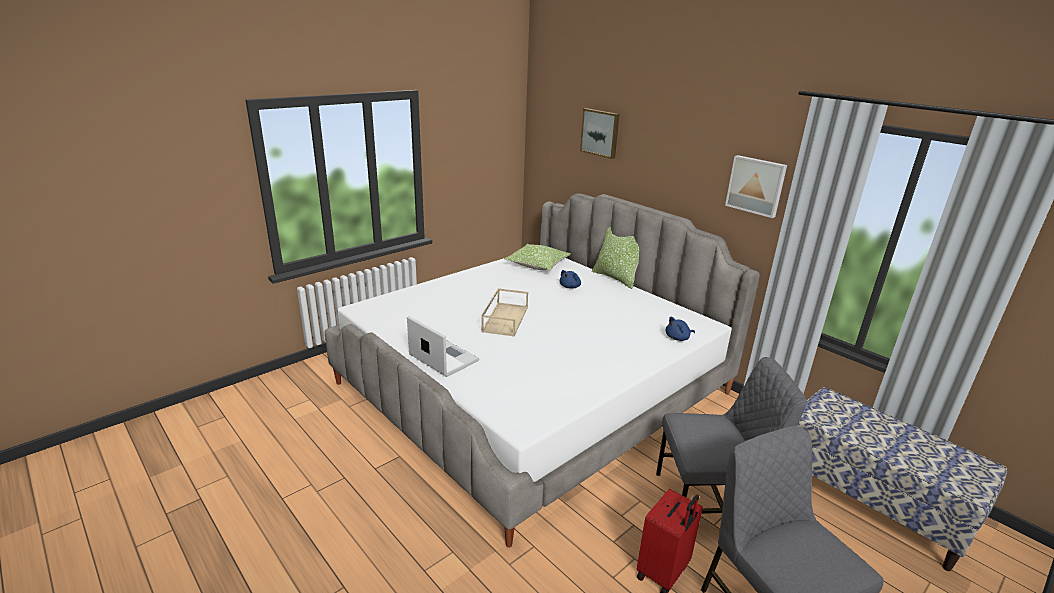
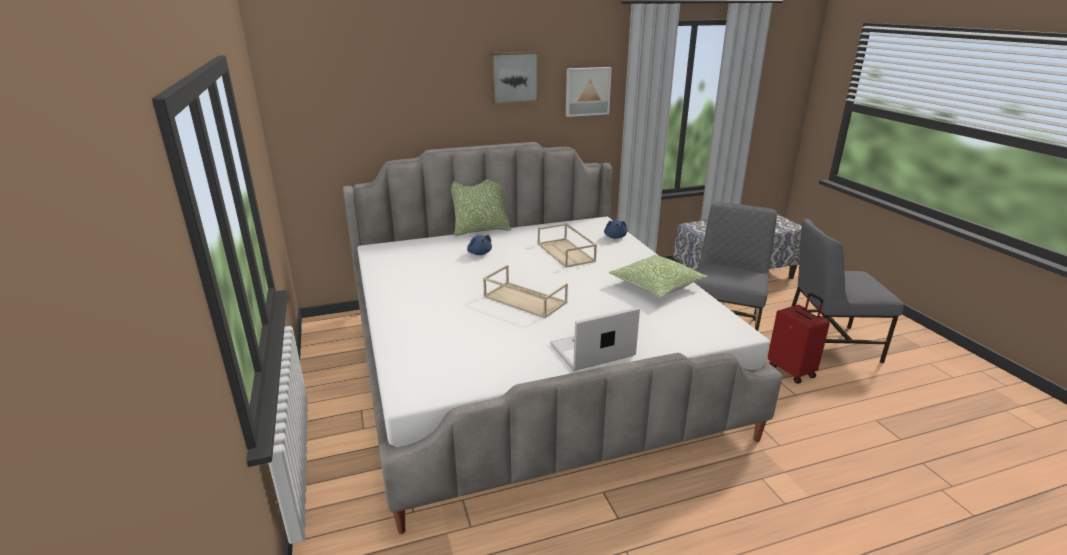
camera: 65 degrees left, 0 degrees up
pillow [504,244,571,271] -> pillow moved to [609,255,707,298]
picture [580,108,620,159] -> picture moved to [490,51,539,104]
none -> beige tray [538,223,597,268]

